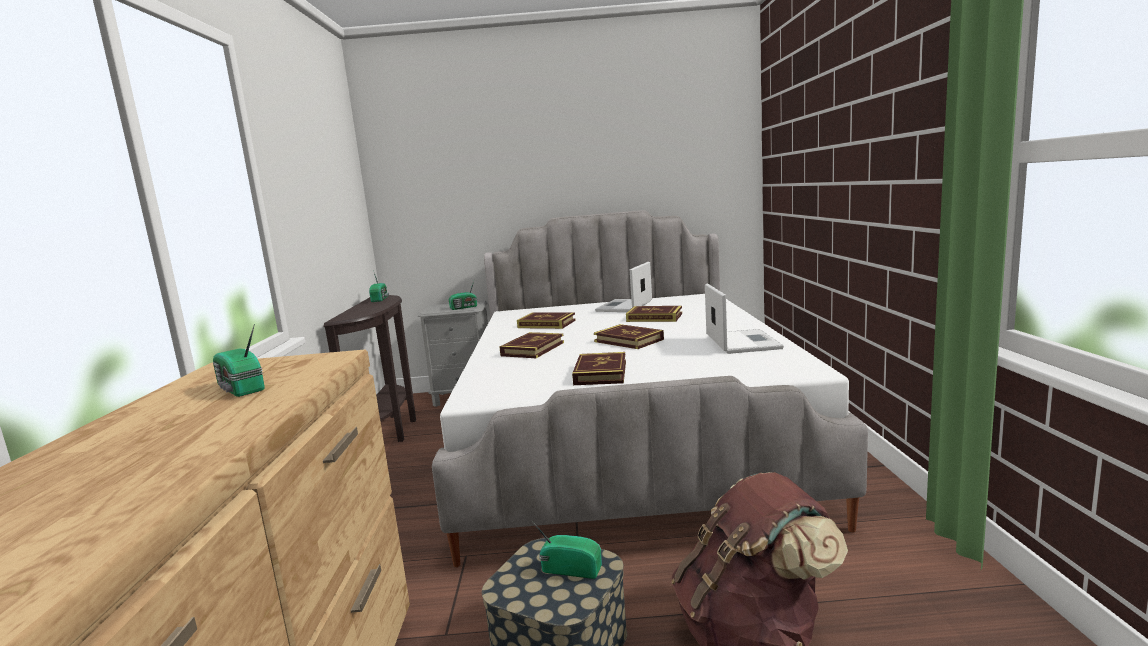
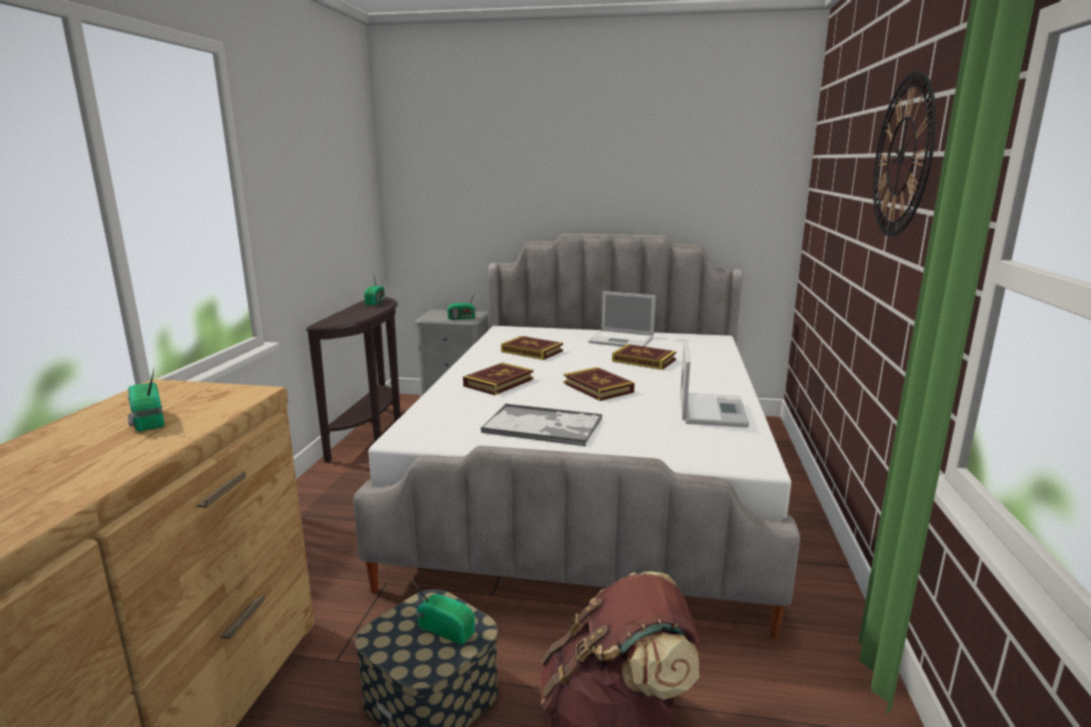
camera: 10 degrees right, 5 degrees up
book [572,352,626,385] -> tray [481,404,602,446]
laptop [595,262,652,312] -> laptop turned 105 degrees counterclockwise [589,291,656,347]
none -> wall clock [873,71,936,236]

